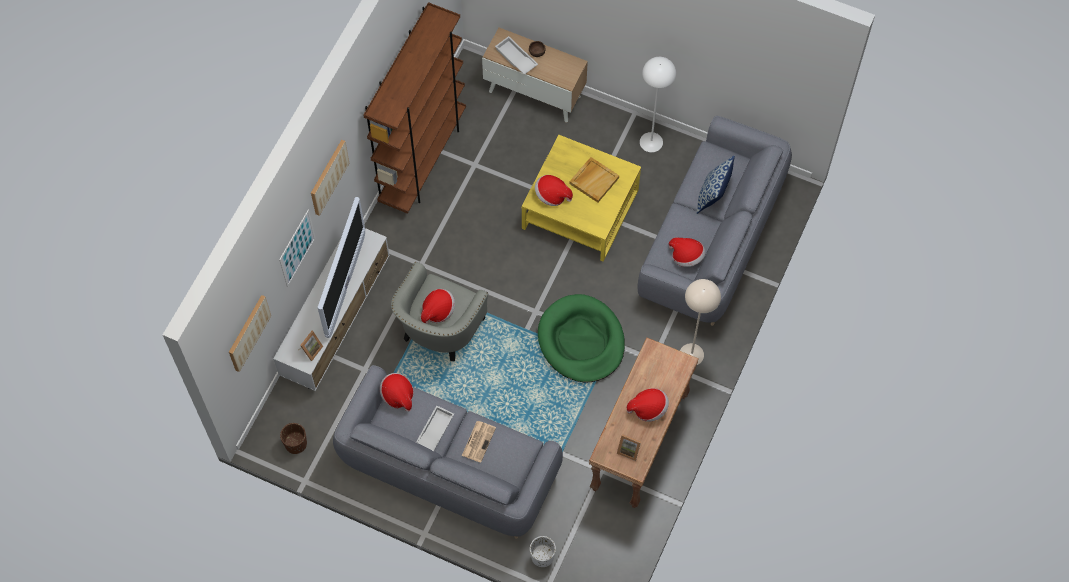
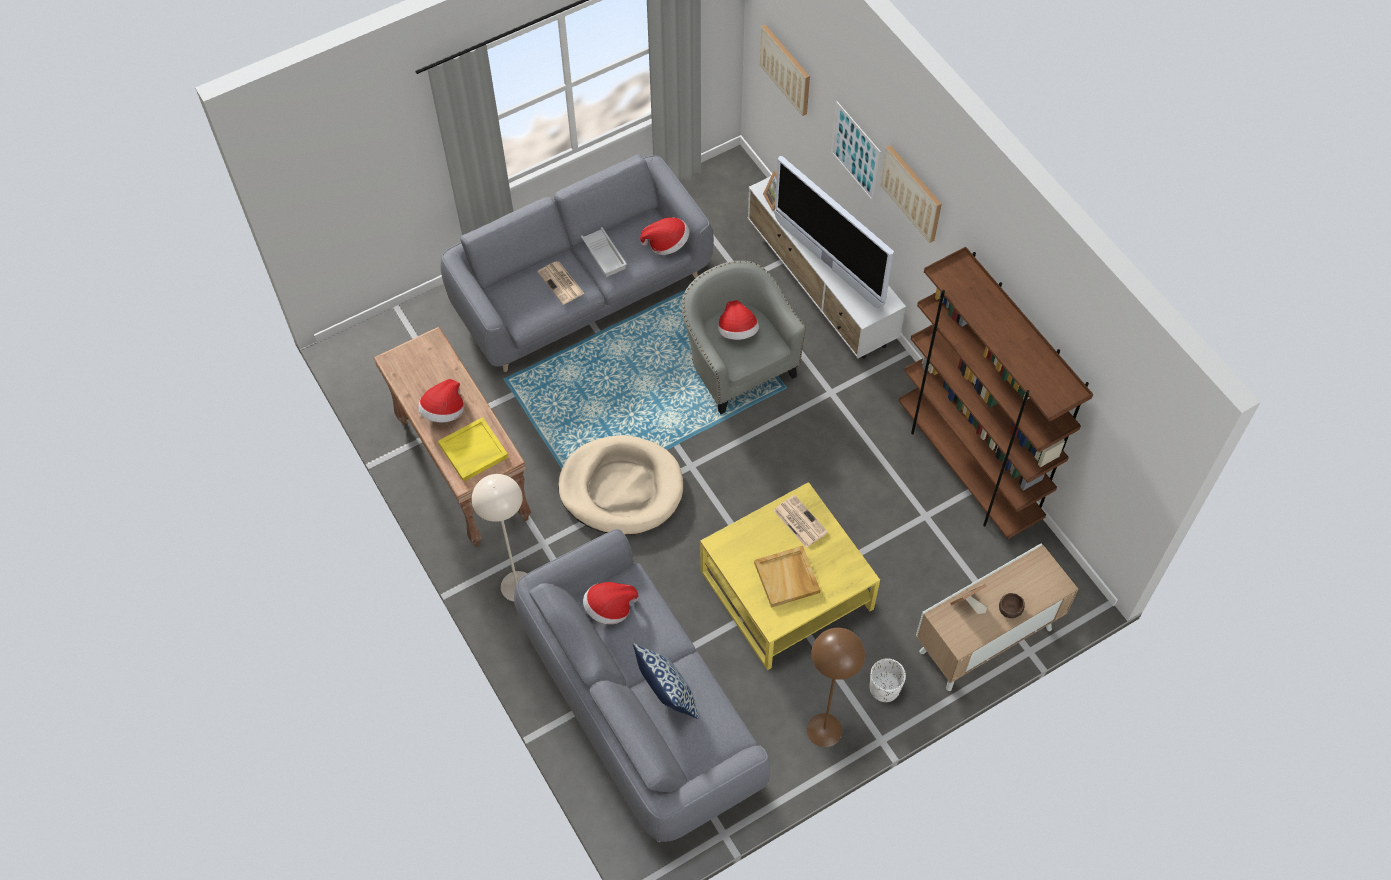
camera: 125 degrees right, 5 degrees down
brown planter [280,423,307,454] -> none
white tray [495,36,538,75] -> none
white planter [530,536,556,567] -> white planter moved to [870,658,906,703]
hat [535,175,573,206] -> newspaper [773,495,828,548]
green dog bed [538,294,625,382] -> beige dog bed [558,435,683,535]
picture frame [617,434,641,461] -> picture frame moved to [950,584,987,614]
white floor lamp [640,57,676,152] -> brown floor lamp [807,628,865,747]
none -> yellow tray [438,417,508,482]

